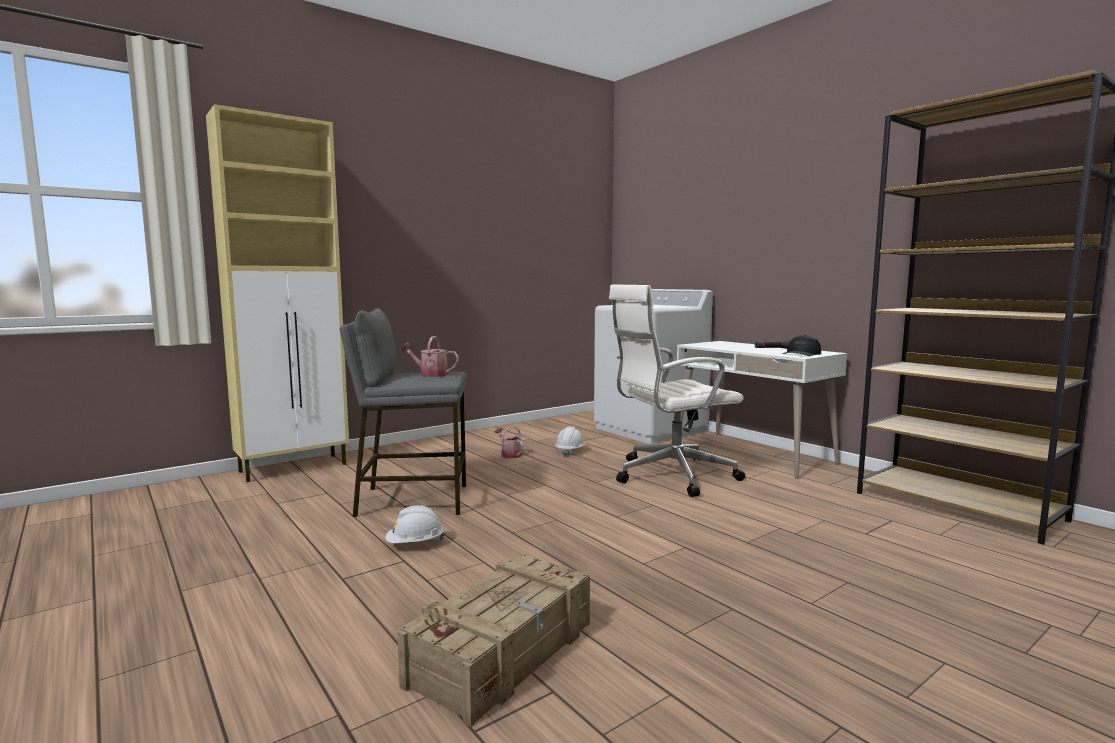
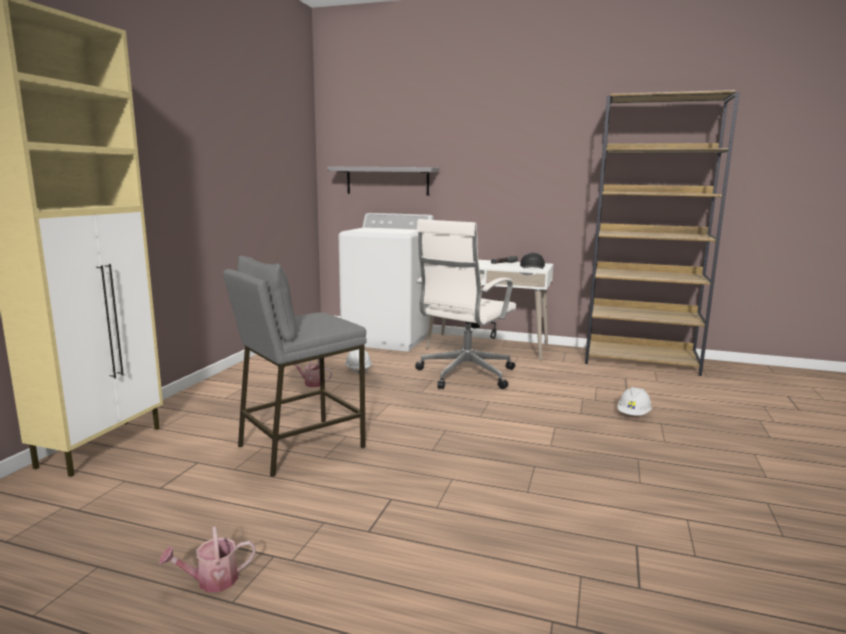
camera: 35 degrees left, 5 degrees up
white hard hat [386,505,445,543] -> white hard hat moved to [617,387,652,416]
crate [397,554,590,727] -> none
watering can [400,336,459,377] -> watering can moved to [159,526,255,592]
none -> grey shelf [327,167,439,196]

